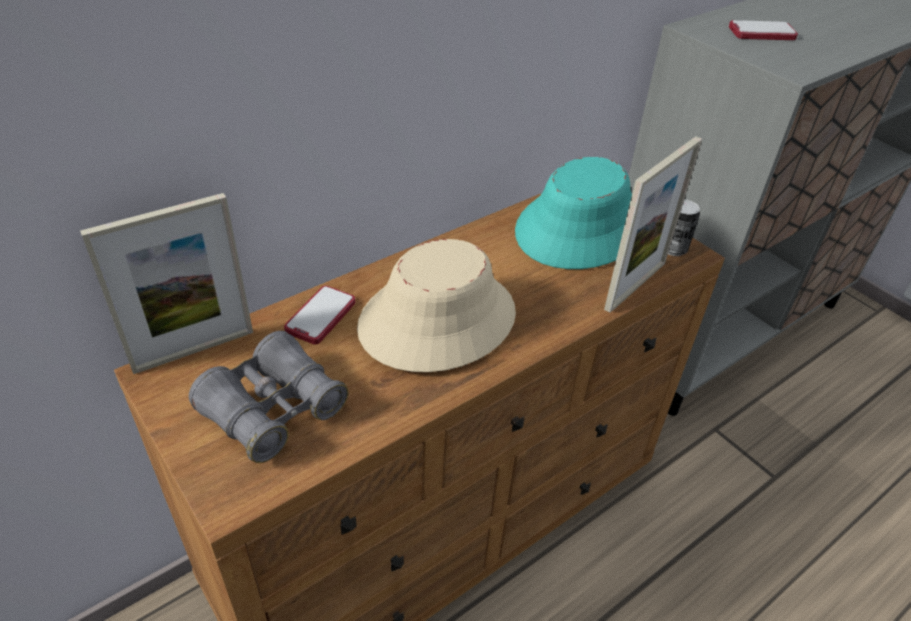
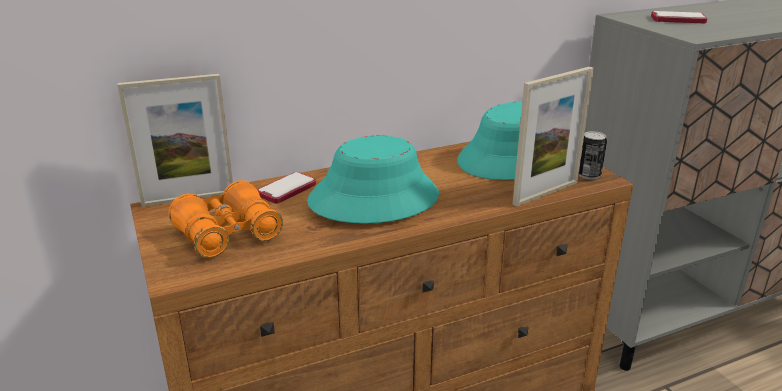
camera: 15 degrees right, 15 degrees down
grey binoculars [189,331,349,463] -> orange binoculars [168,180,283,258]
beige hat [357,239,516,372] -> turquoise hat [307,136,439,224]

